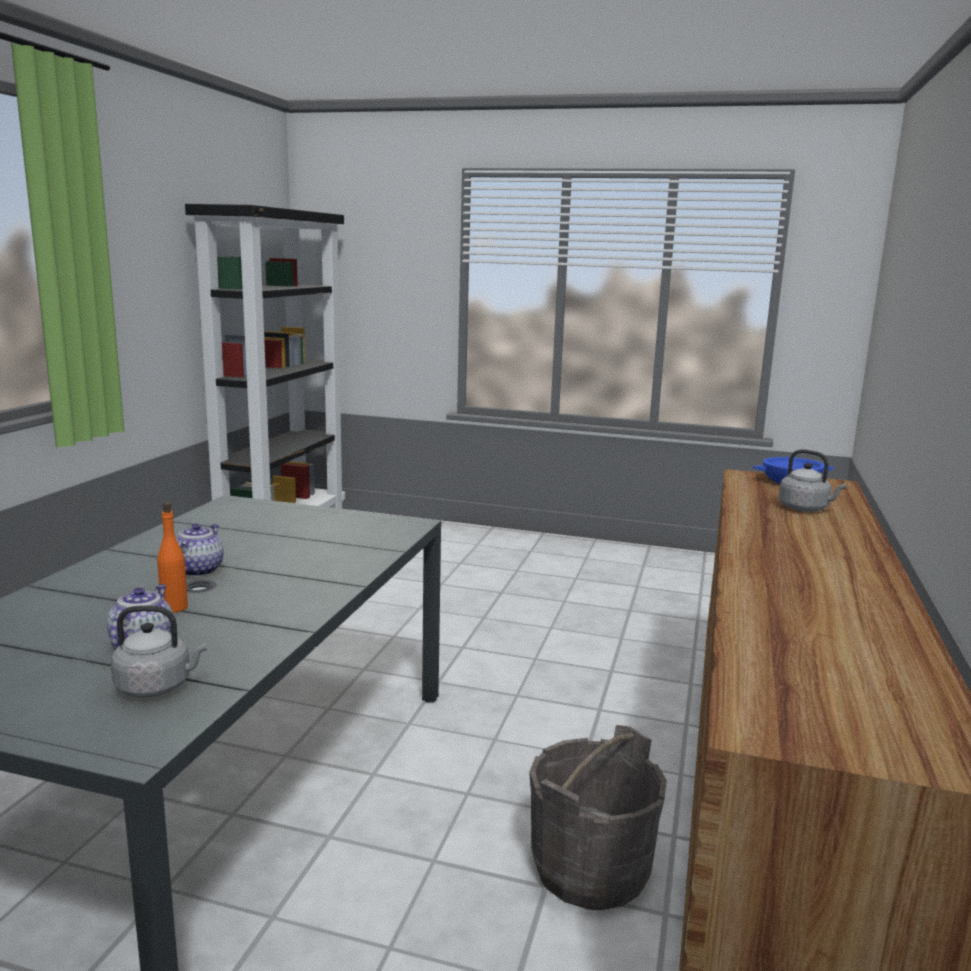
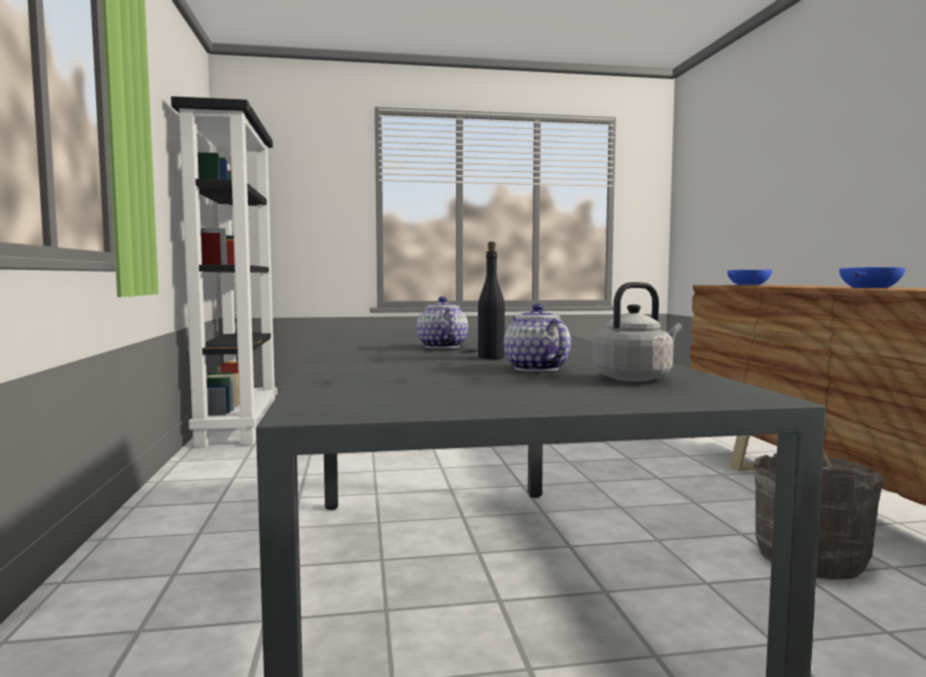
camera: 25 degrees left, 10 degrees down
orange bottle [157,502,188,613] -> black bottle [478,242,505,359]
grey kettle [779,449,847,512] -> none
none -> blue bowl [839,267,905,288]

